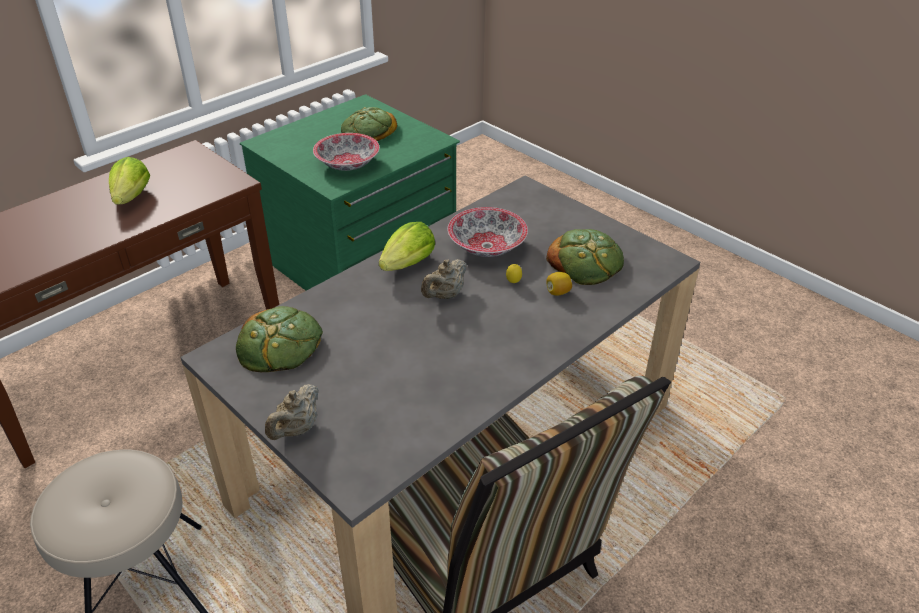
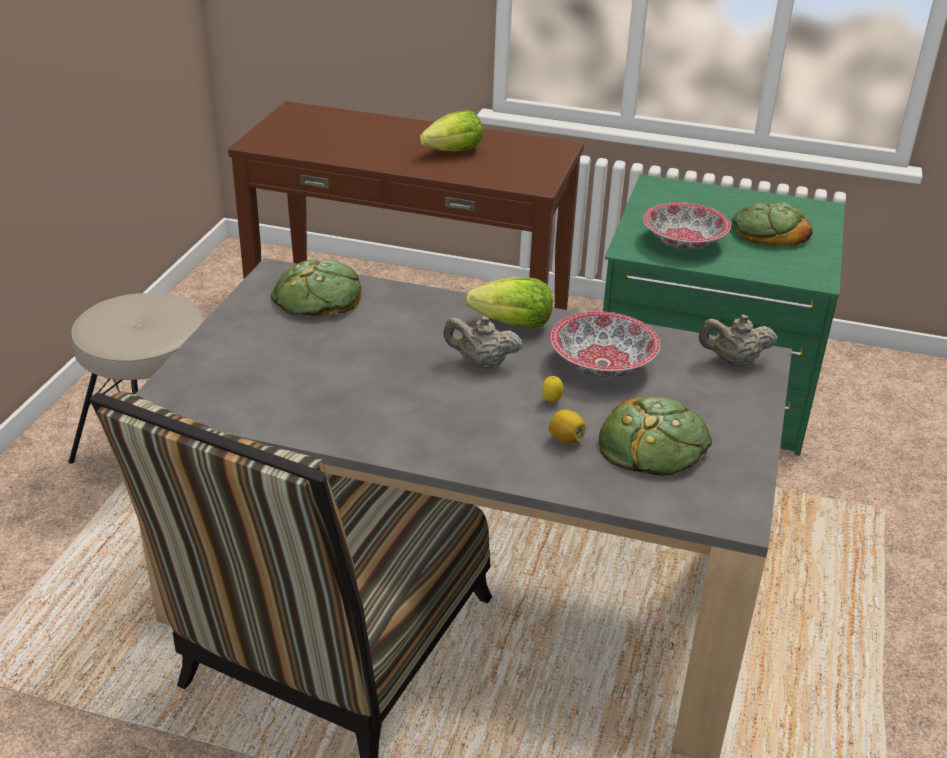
camera: 60 degrees right, 5 degrees down
beige teapot [265,384,319,440] -> beige teapot moved to [699,315,778,366]

